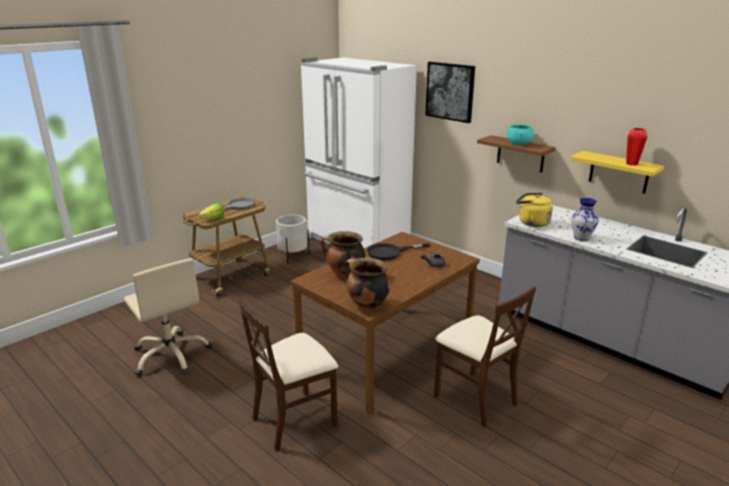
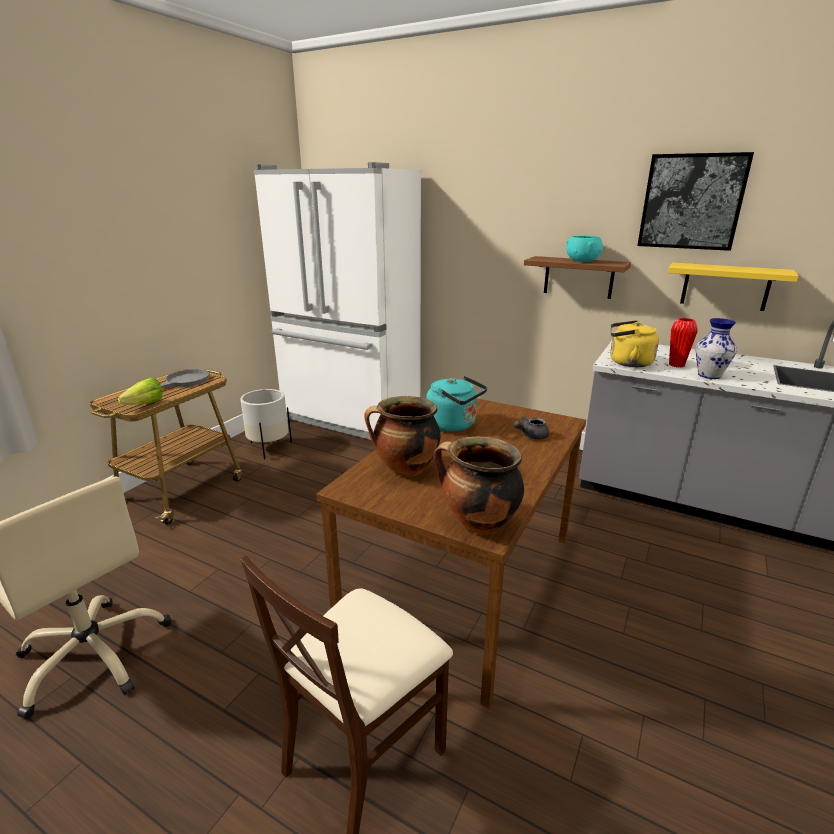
camera: 15 degrees left, 0 degrees up
black frying pan [367,243,430,260] -> turquoise kettle [426,376,487,432]
picture [425,62,475,123] -> picture moved to [637,152,754,251]
beige chair [434,286,536,428] -> none
red vase [626,128,647,165] -> red vase moved to [669,318,698,367]

